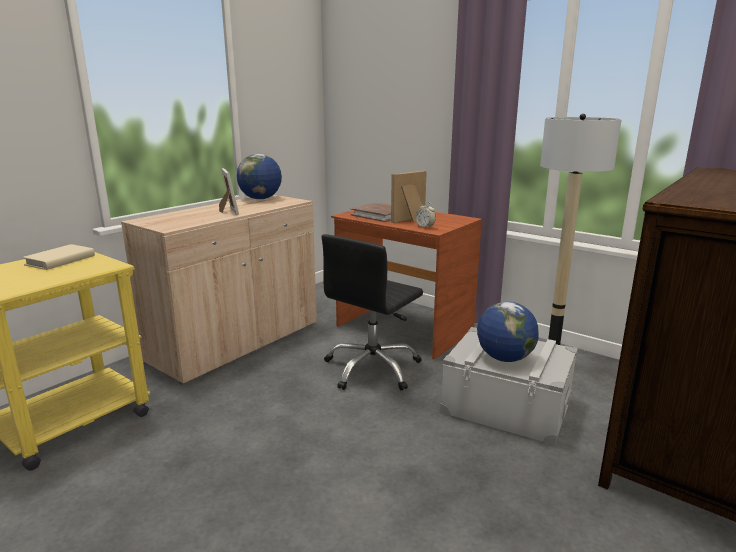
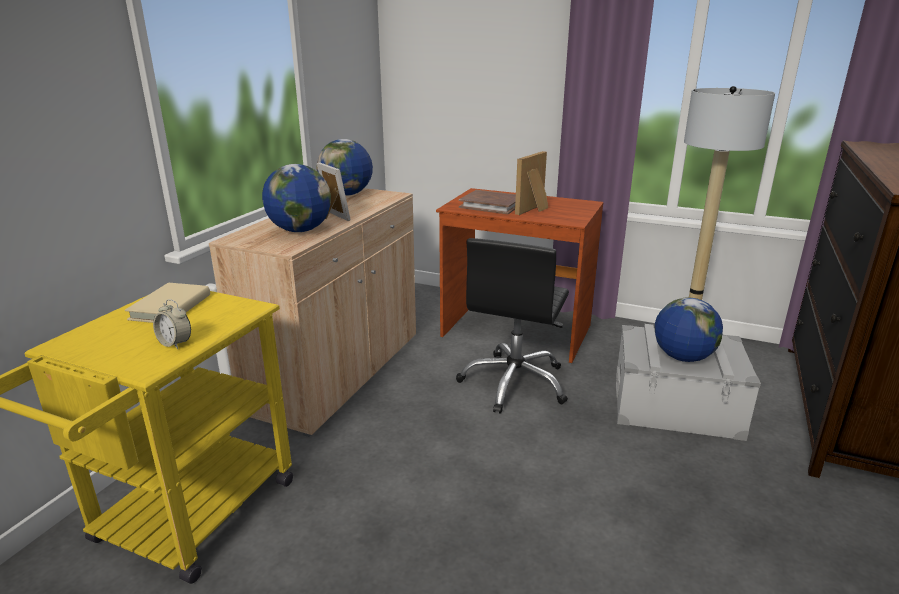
camera: 15 degrees left, 5 degrees up
alarm clock [416,202,436,228] -> alarm clock moved to [153,299,191,349]
none -> globe [262,164,331,232]

